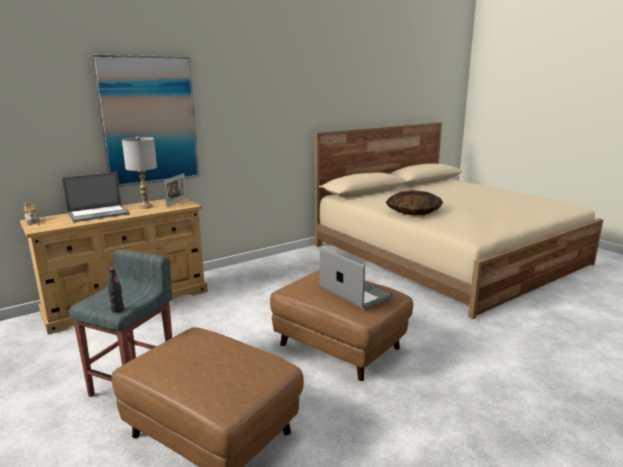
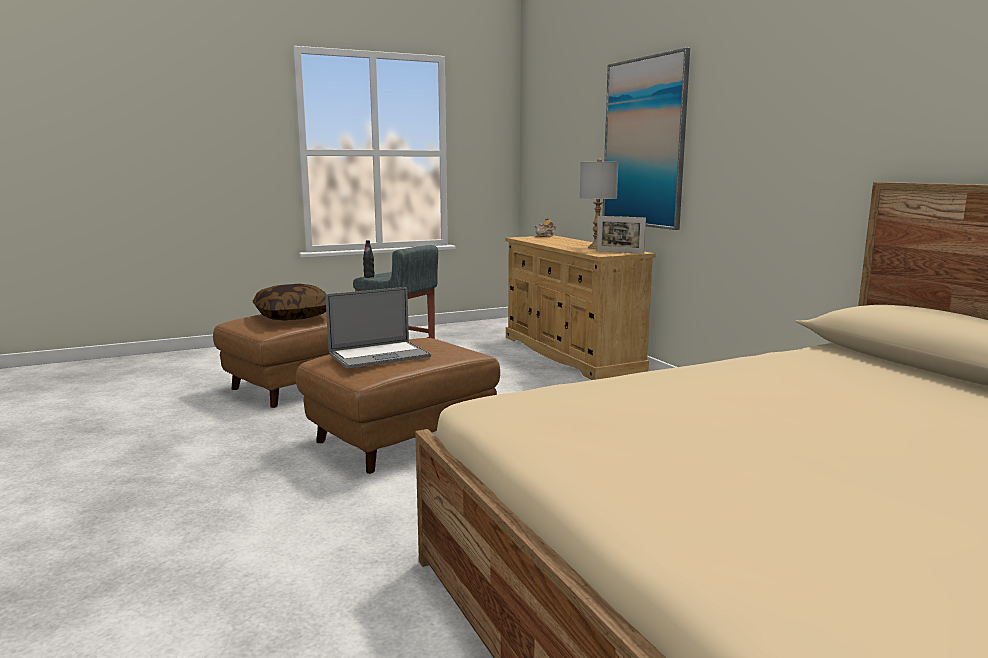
camera: 100 degrees right, 5 degrees down
laptop [62,172,130,222] -> none
pillow [386,190,443,215] -> pillow moved to [252,284,326,320]

